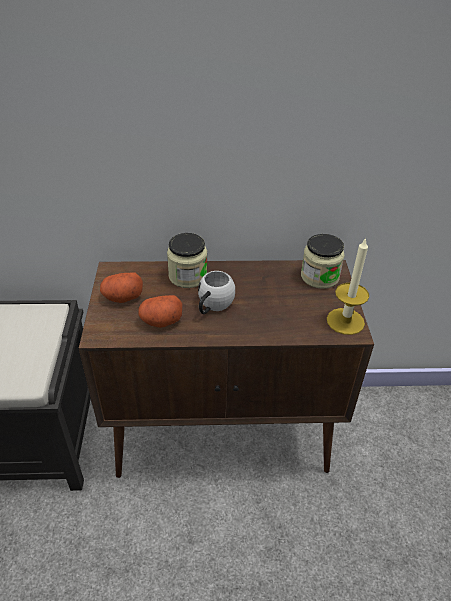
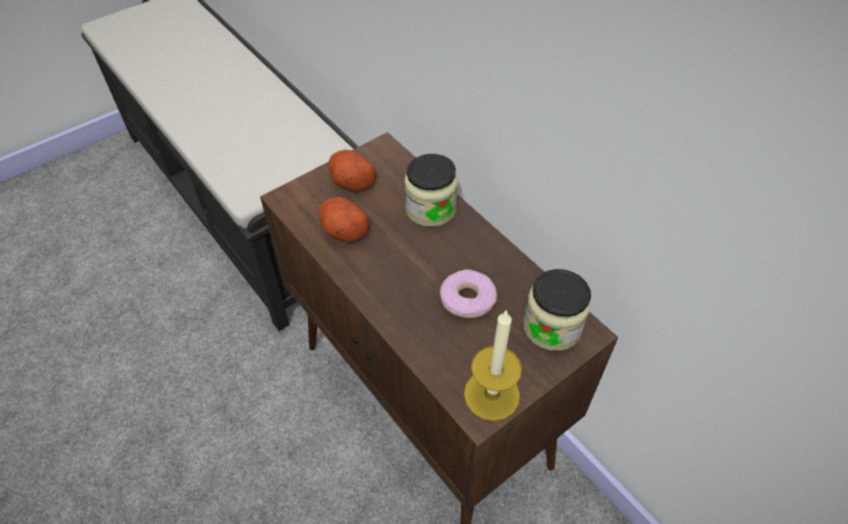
camera: 55 degrees right, 10 degrees up
white mug [198,271,235,314] -> none
none -> donut [440,269,497,318]

